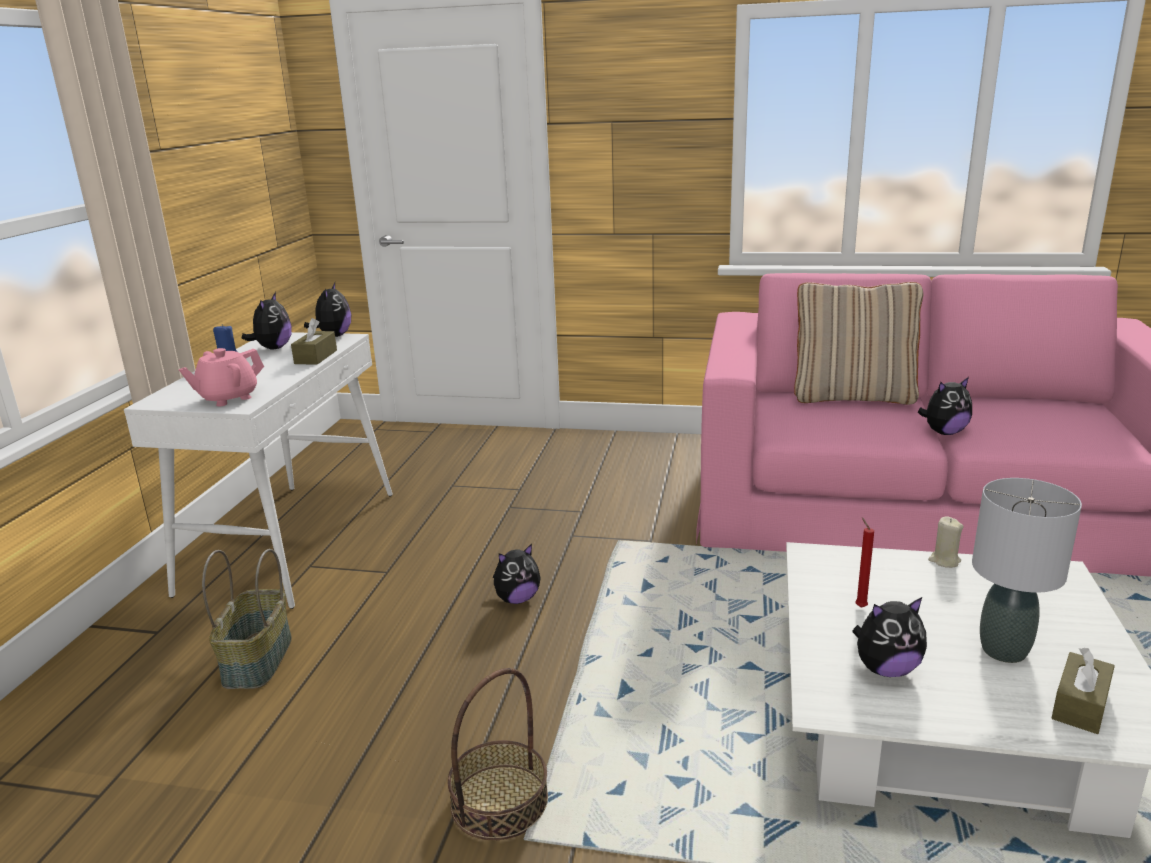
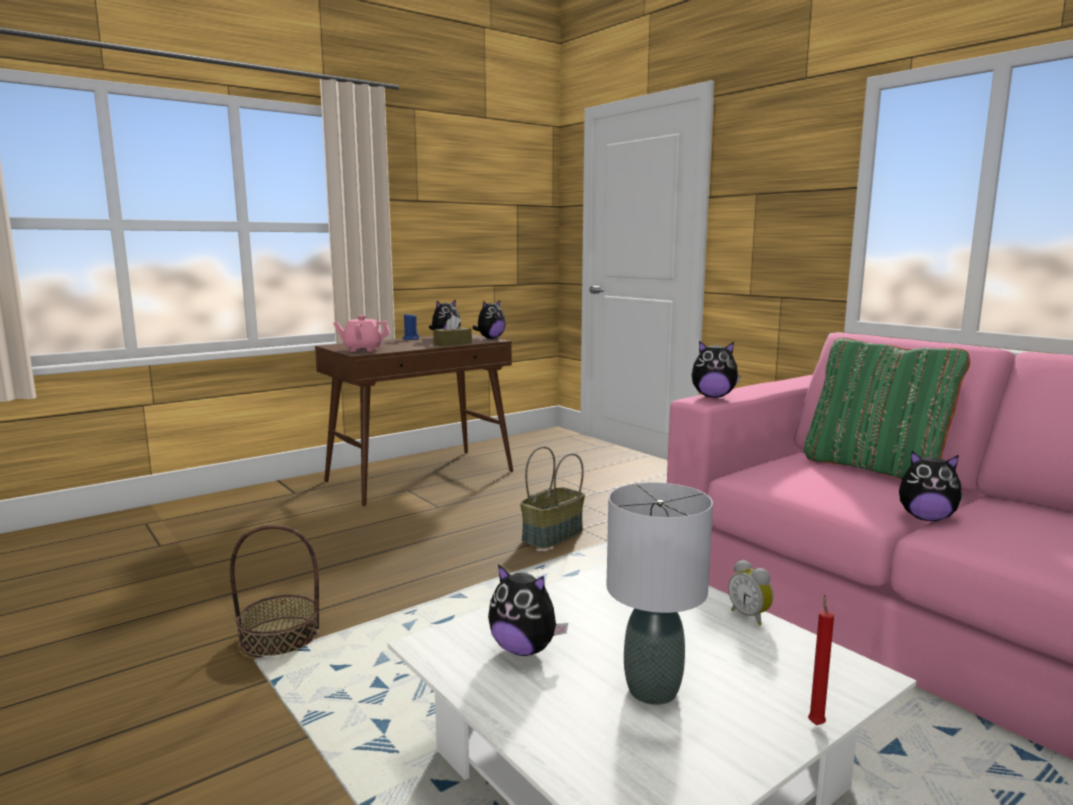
camera: 40 degrees right, 10 degrees down
white console table [124,332,393,609] -> brown console table [315,334,513,506]
basket [202,549,292,689] -> basket moved to [520,446,585,549]
plush toy [493,544,541,604] -> plush toy moved to [692,341,741,398]
beige pillow [794,282,923,405] -> green pillow [804,337,970,479]
red candle [855,517,874,608] -> red candle moved to [808,595,834,725]
beige candle [928,516,963,568] -> alarm clock [728,560,774,625]
brown tissue box [1052,648,1115,734] -> none

